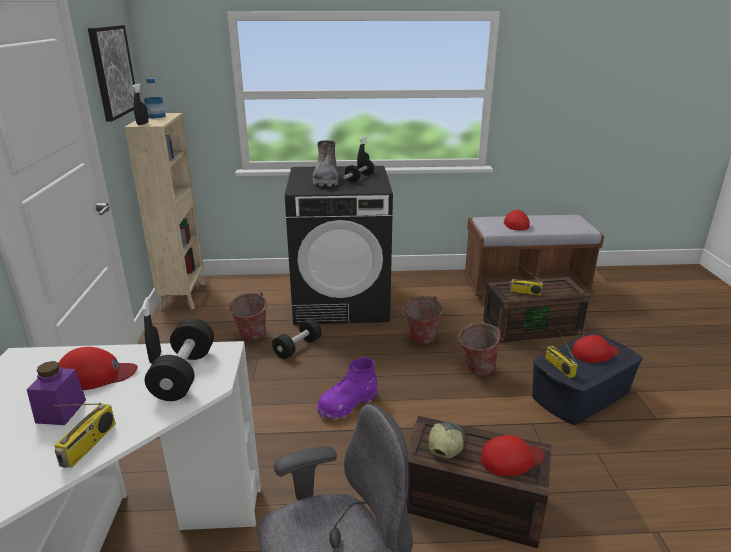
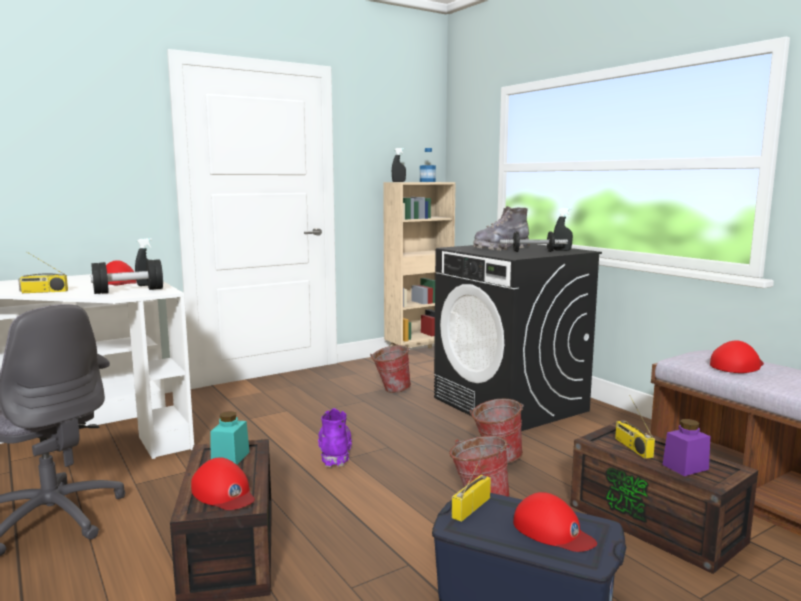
camera: 60 degrees right, 15 degrees down
purple jar [27,361,86,425] -> purple jar moved to [662,419,710,476]
picture [88,25,135,122] -> none
black dumbbell [272,318,322,359] -> none
purple boot [317,357,378,420] -> purple boot turned 60 degrees clockwise [318,408,352,467]
cap [429,422,466,459] -> turquoise jar [210,411,250,465]

